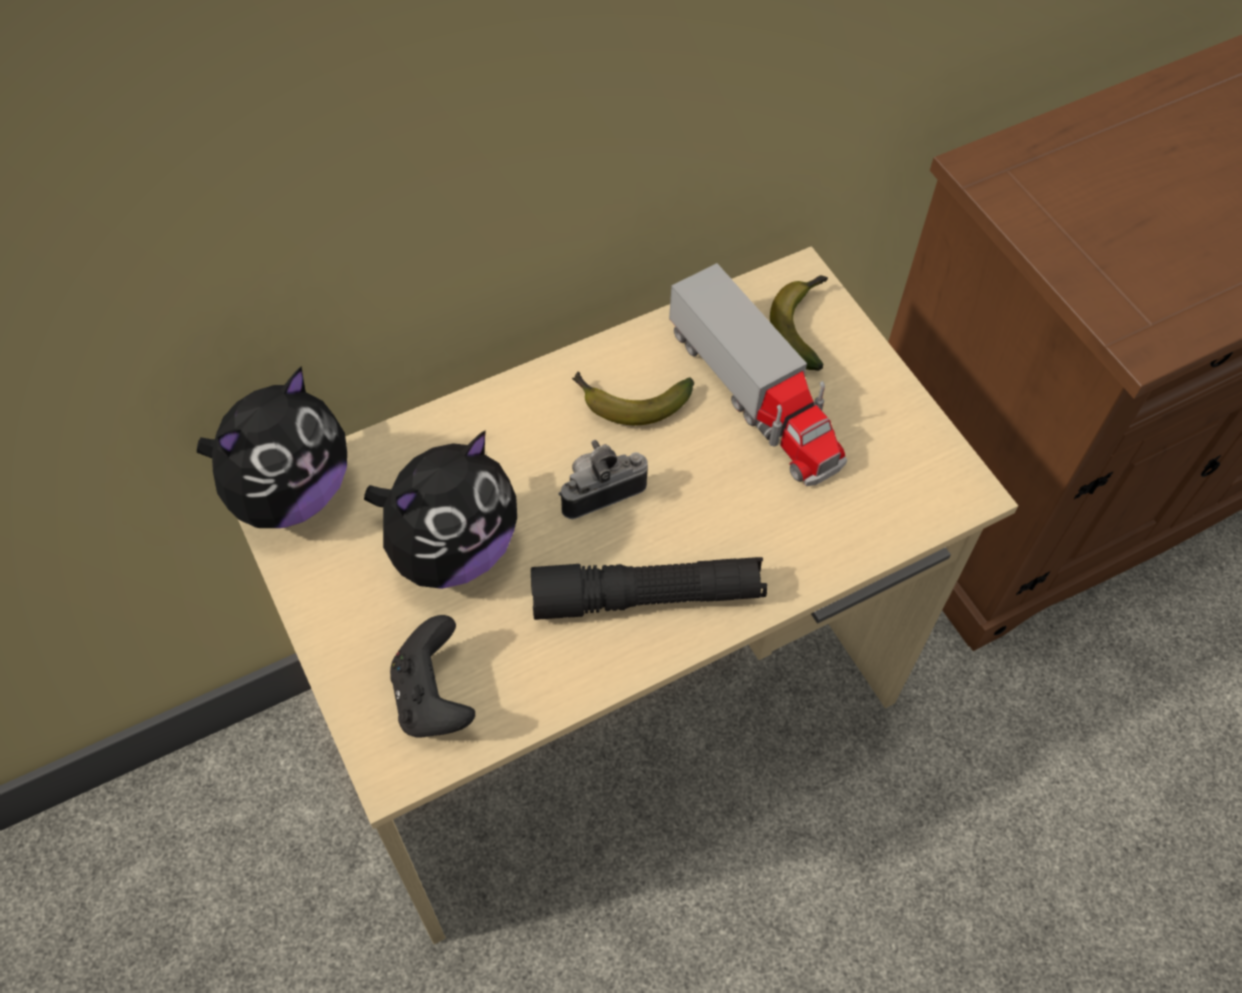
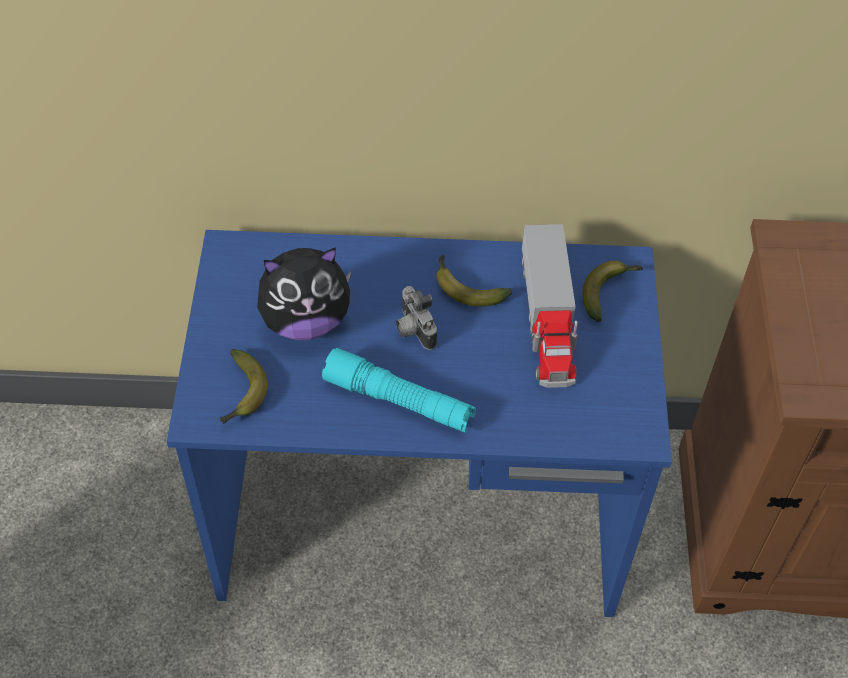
camera: 30 degrees right, 5 degrees down
plush toy [197,366,347,528] -> none
beige desk [237,246,1018,944] -> blue desk [167,230,672,617]
black game controller [390,615,475,737] -> banana [220,349,268,424]
black flashlight [531,557,767,620] -> turquoise flashlight [322,348,476,433]
camera [558,440,648,519] -> camera turned 120 degrees counterclockwise [396,286,437,350]

